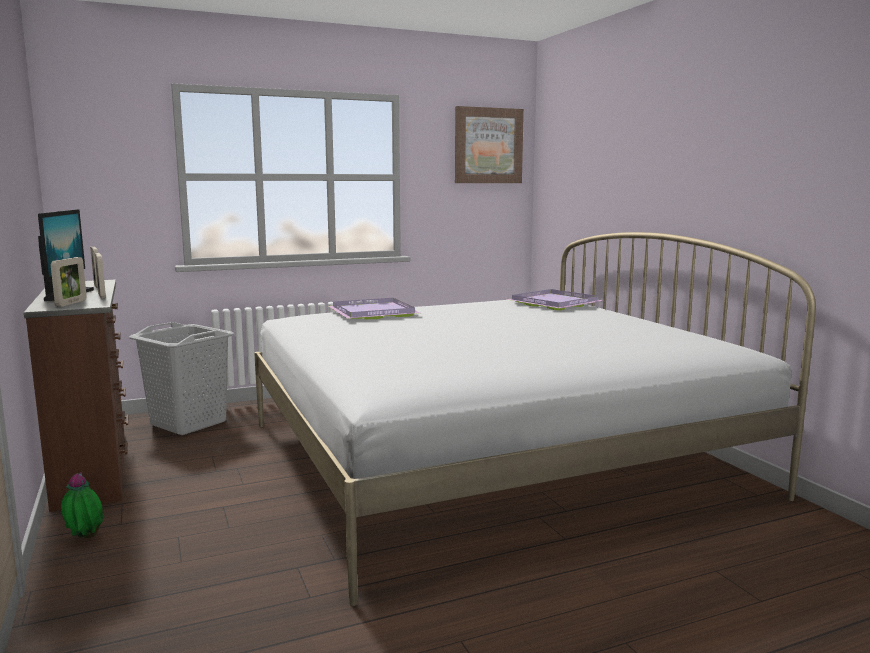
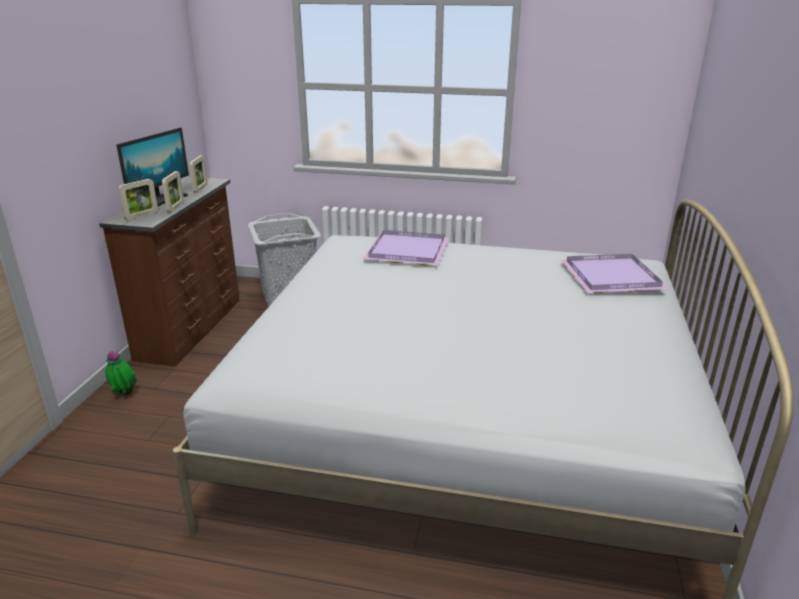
camera: 35 degrees right, 15 degrees up
picture [455,106,524,183] -> none

